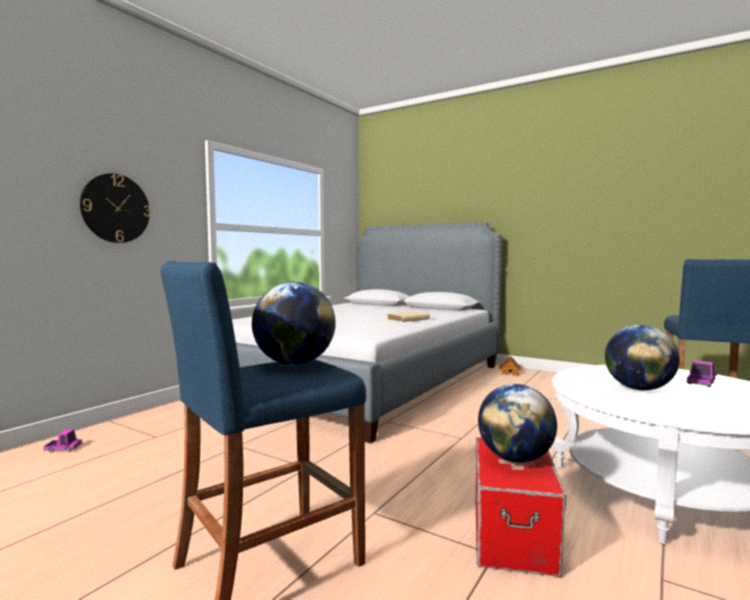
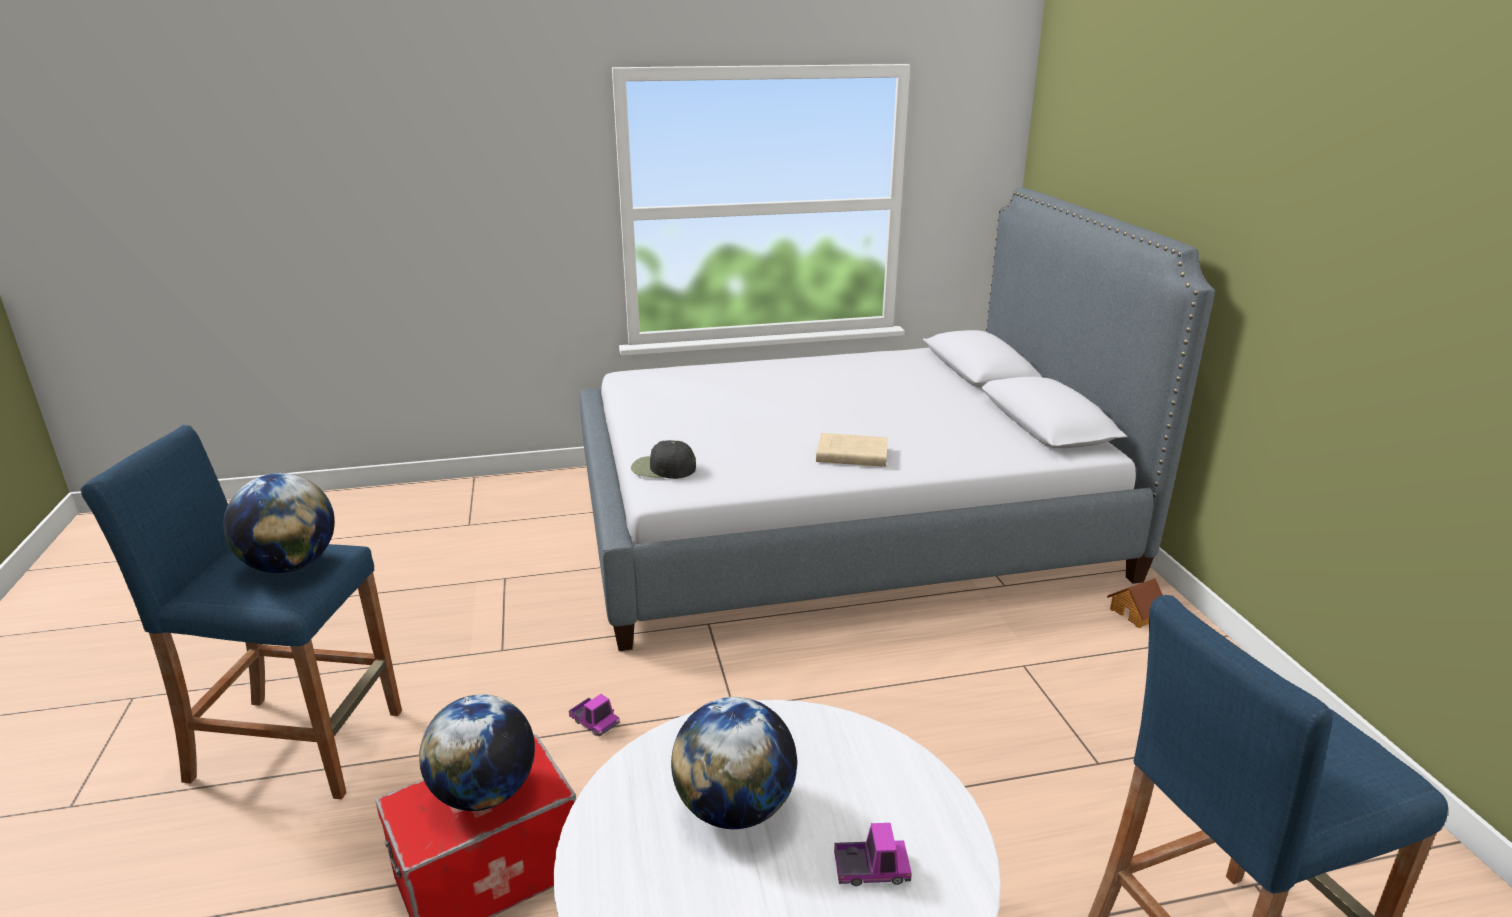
camera: 45 degrees right, 20 degrees up
toy truck [43,429,82,452] -> toy truck moved to [569,694,619,737]
wall clock [80,173,151,243] -> none
none -> black cap [631,440,696,479]

